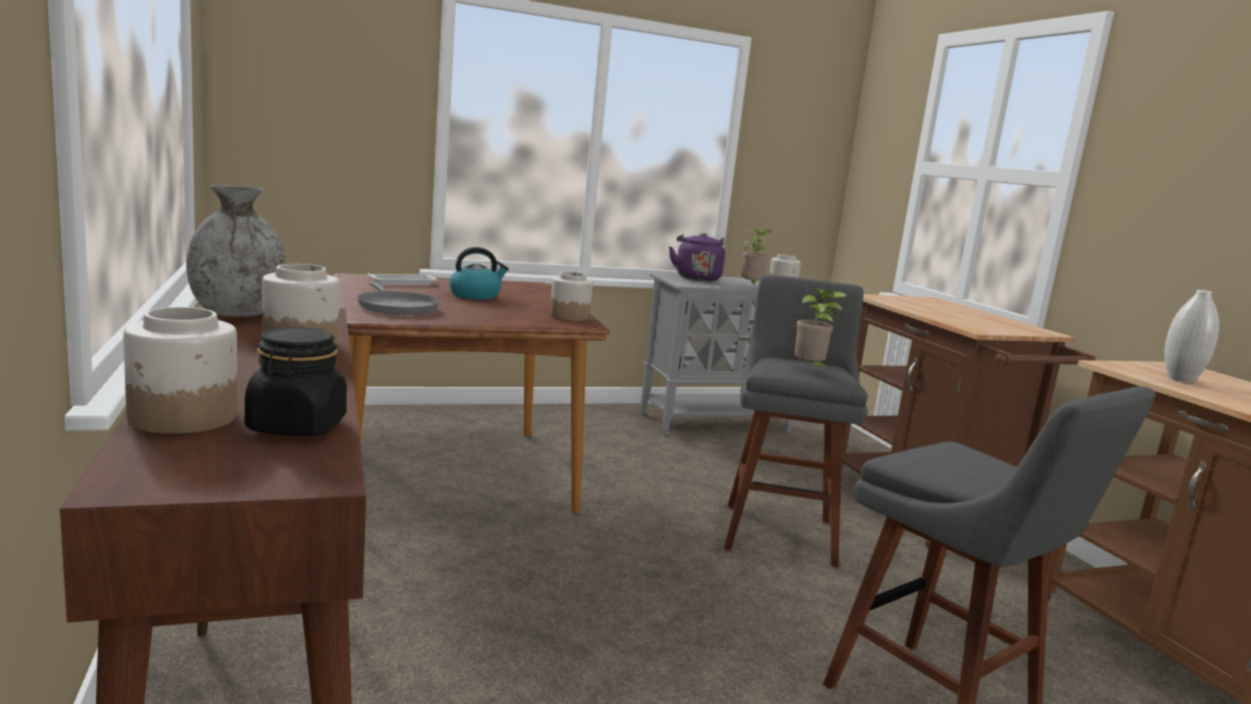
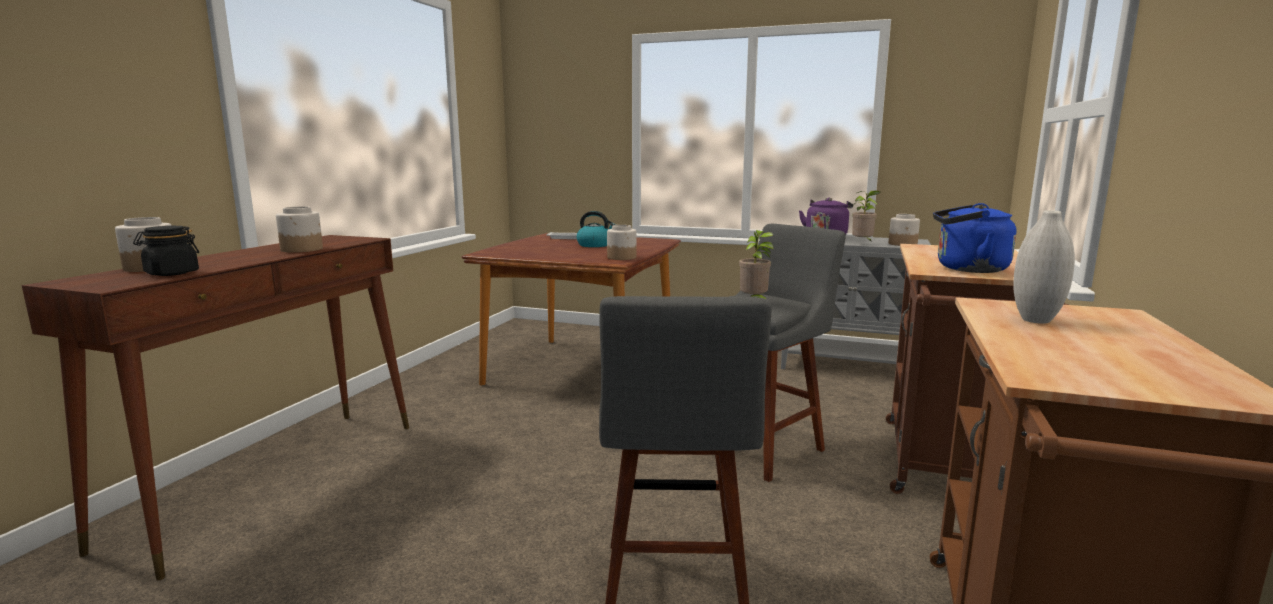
camera: 40 degrees right, 0 degrees up
grey vase [186,185,286,317] -> none
grey frying pan [357,282,440,315] -> none
none -> blue kettle [933,203,1017,273]

